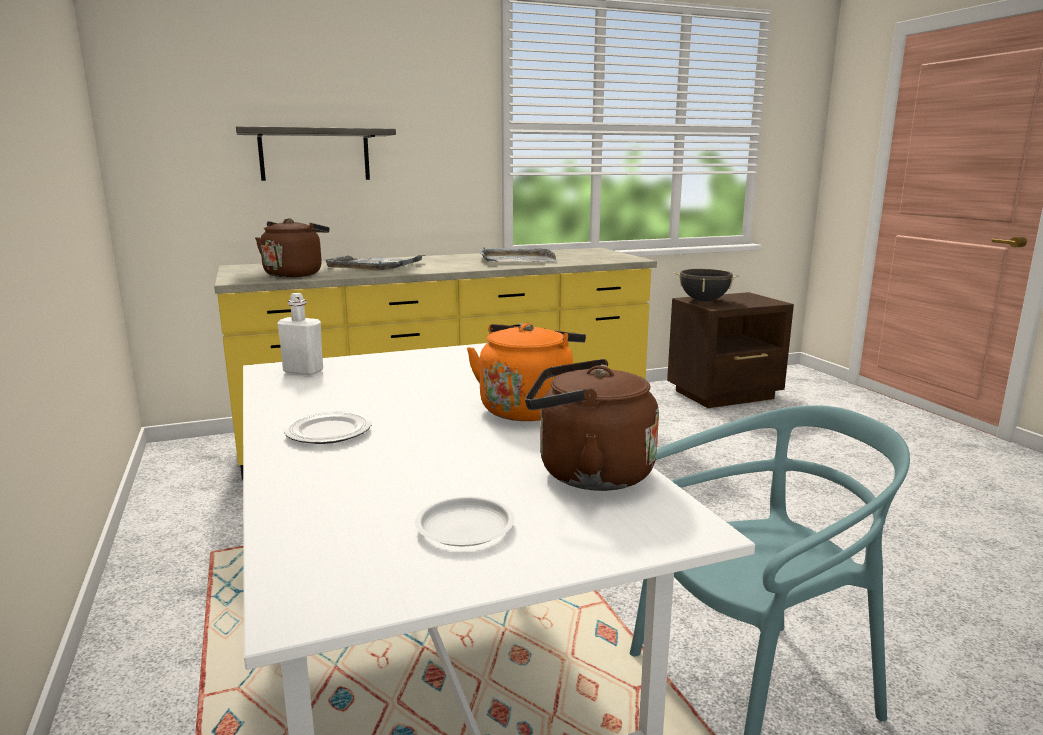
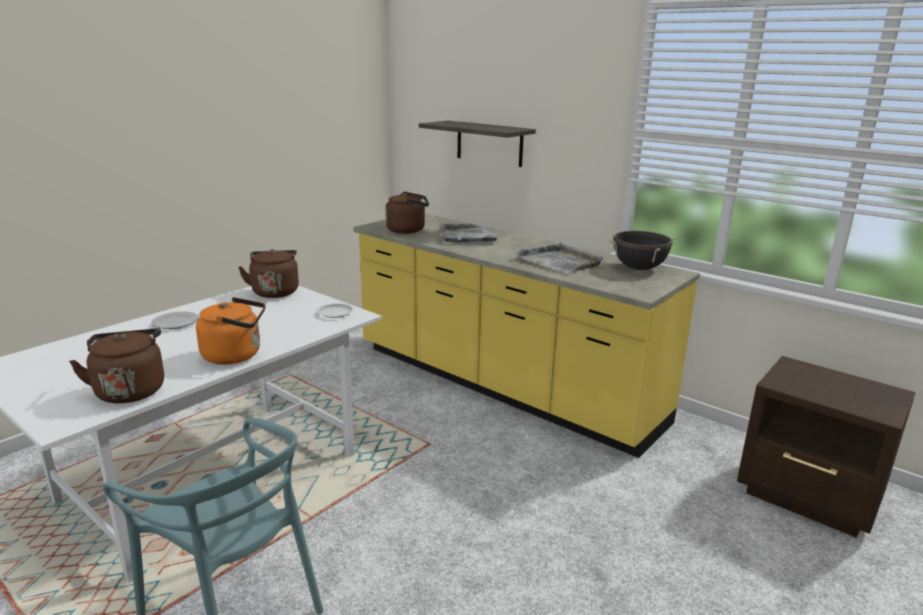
camera: 60 degrees right, 5 degrees up
white bottle [277,293,323,375] -> brown kettle [238,249,299,298]
white plate [415,497,515,546] -> white plate moved to [317,303,354,318]
black cooking pot [674,269,739,302] -> black cooking pot moved to [609,230,676,270]

